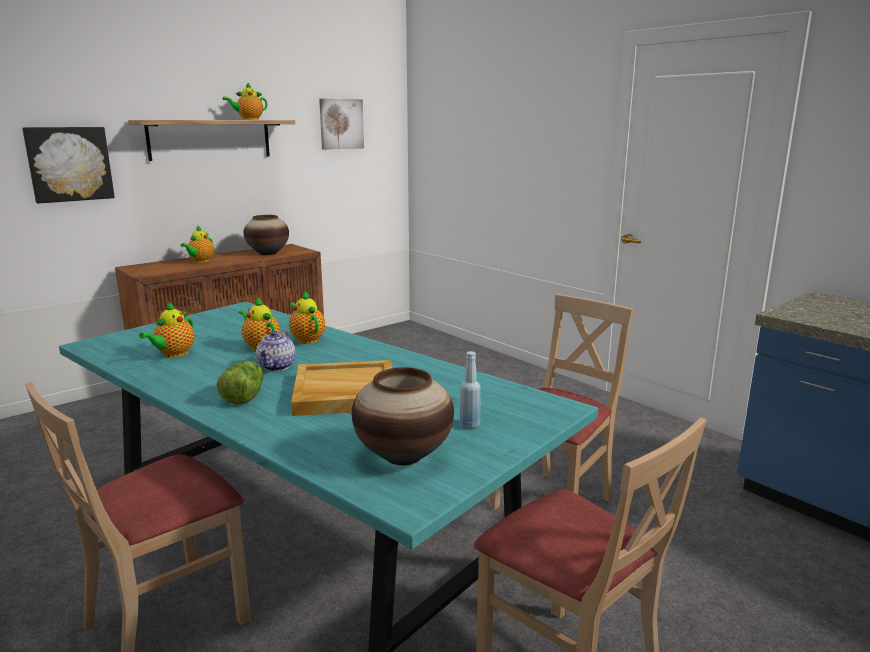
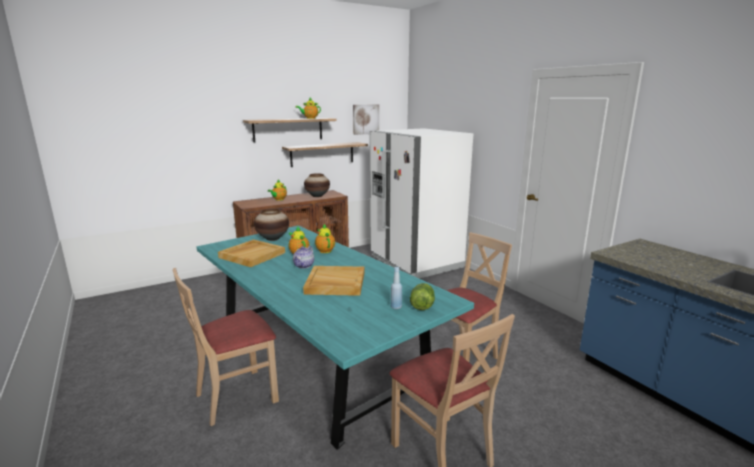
camera: 10 degrees right, 0 degrees up
picture [22,127,115,204] -> none
teapot [139,302,194,358] -> beige tray [218,239,285,267]
lettuce [217,361,264,405] -> lettuce moved to [410,283,435,310]
vase [352,367,454,466] -> vase moved to [254,209,289,241]
none -> shelf [282,142,368,167]
none -> white fridge [370,128,473,279]

